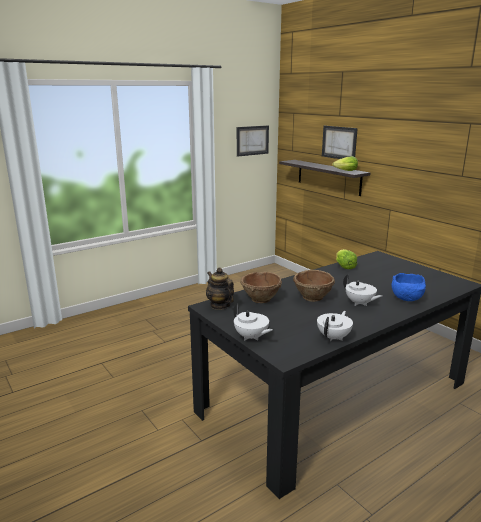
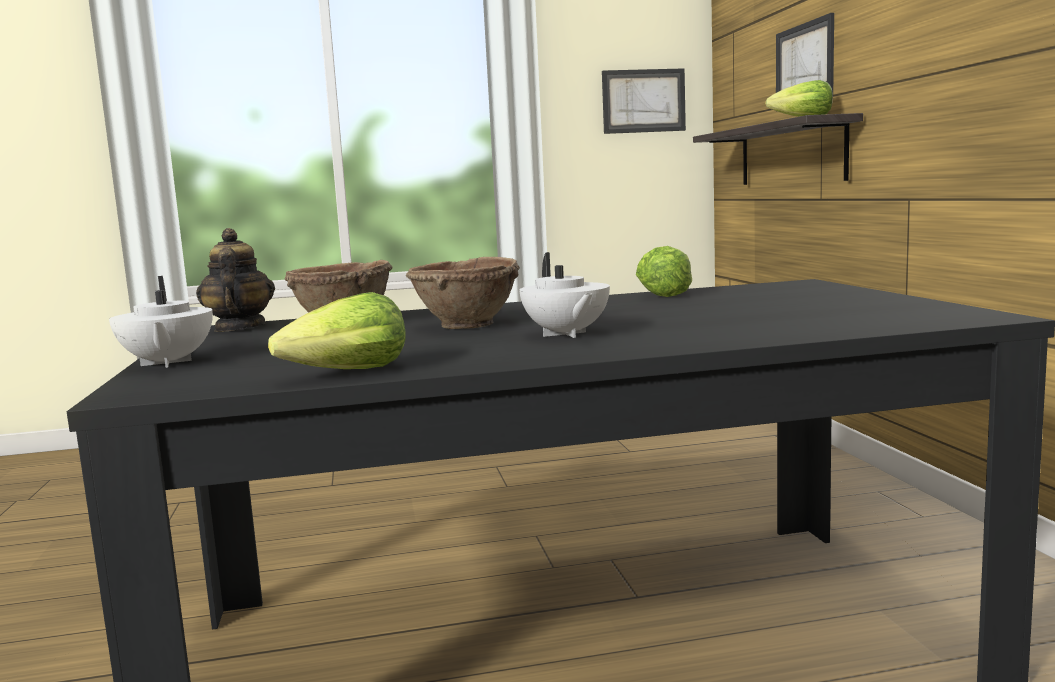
camera: 25 degrees right, 10 degrees down
white teapot [317,311,353,341] -> lettuce [268,292,406,369]
blue bowl [391,273,426,301] -> none

